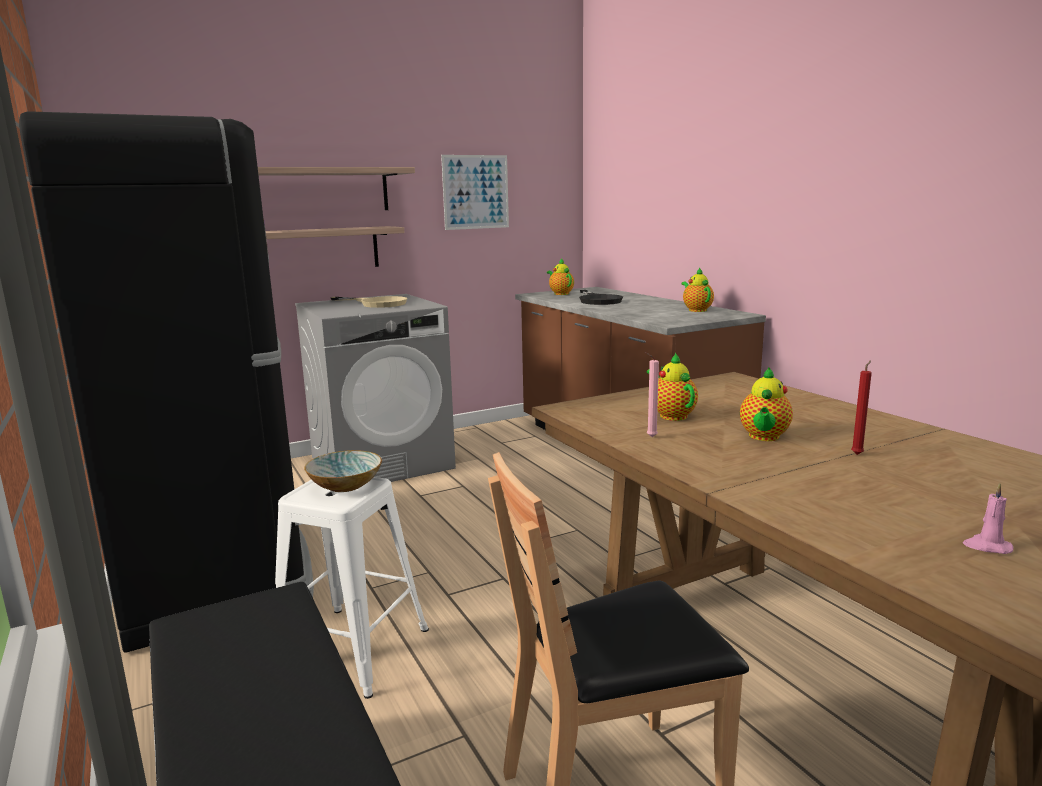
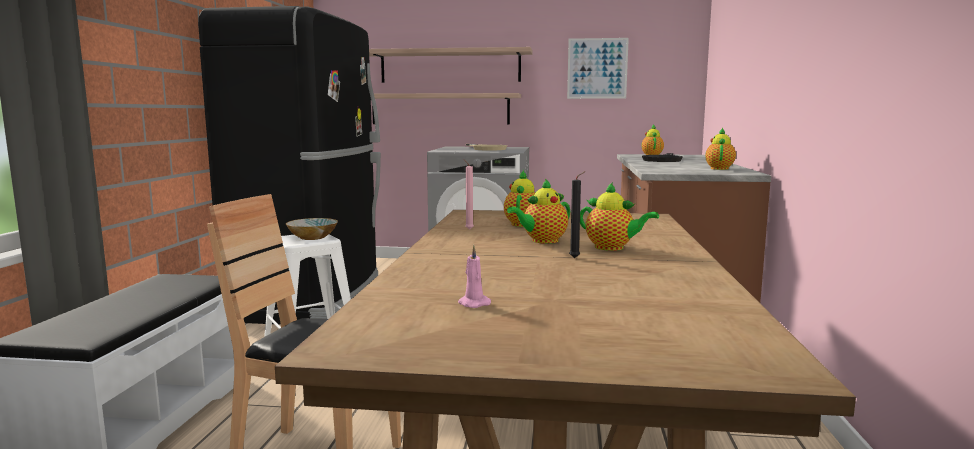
camera: 35 degrees right, 5 degrees down
red candle [851,360,872,455] -> black candle [569,171,586,258]
none -> teapot [580,182,659,251]

